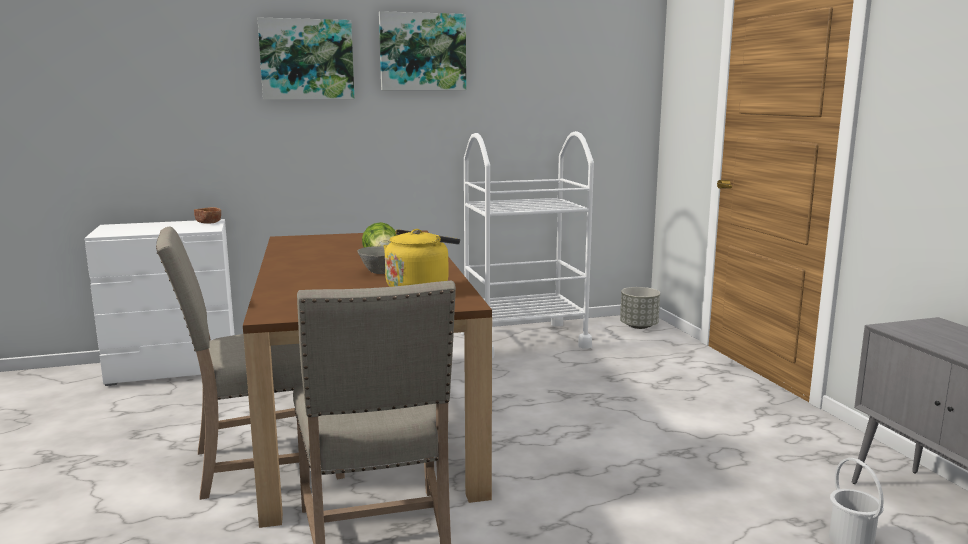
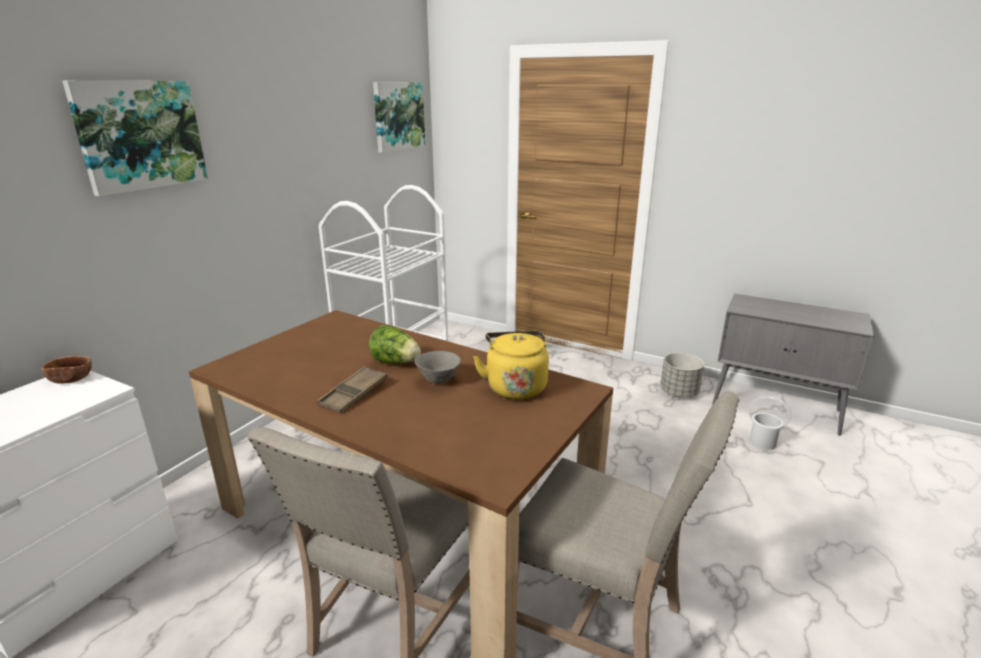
camera: 45 degrees left, 10 degrees up
picture [379,11,466,90] -> picture moved to [373,82,425,153]
grey planter [620,287,660,329] -> grey planter moved to [660,353,704,397]
none -> brown tray [317,366,388,414]

